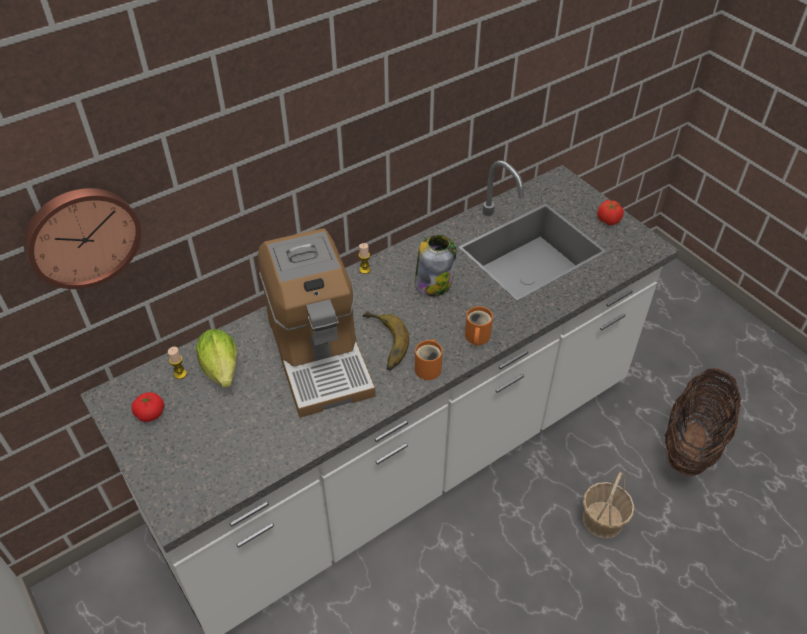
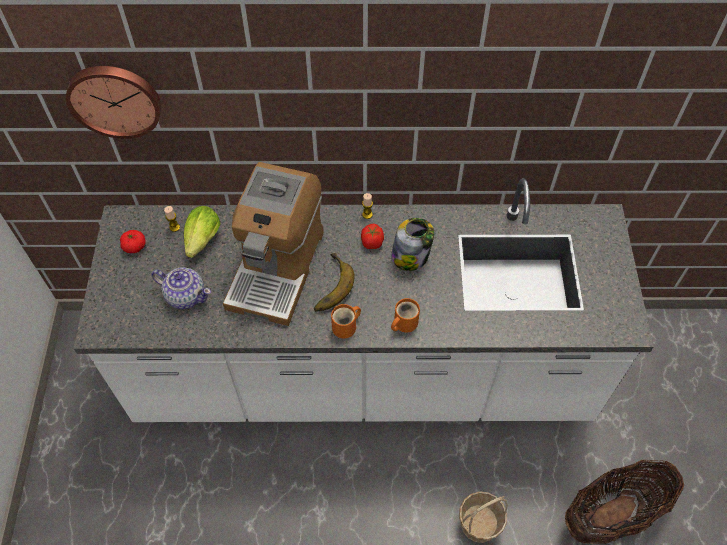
camera: 35 degrees right, 10 degrees up
tomato [597,200,624,225] -> tomato moved to [361,224,384,249]
none -> teapot [152,267,211,309]

